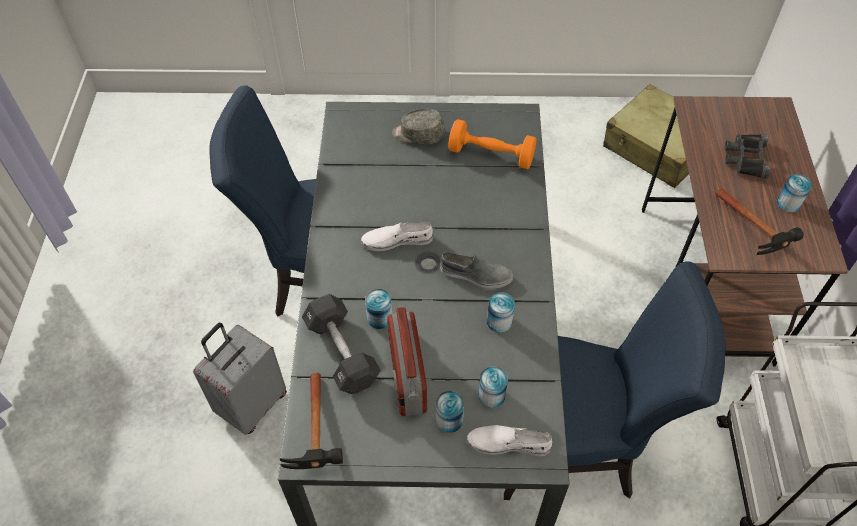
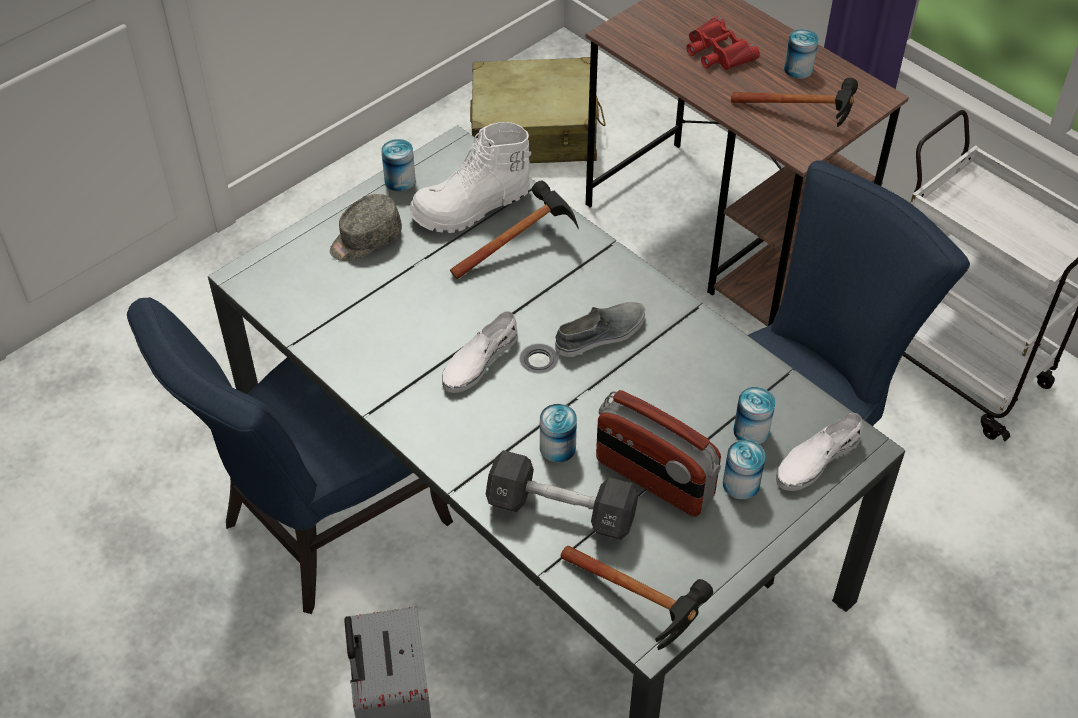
camera: 45 degrees left, 5 degrees down
orange dumbbell [448,119,537,169] -> white boot [409,122,531,233]
can [487,292,515,333] -> can moved to [381,139,416,192]
black binoculars [725,134,771,179] -> red binoculars [686,16,760,70]
none -> hammer [450,180,579,279]

